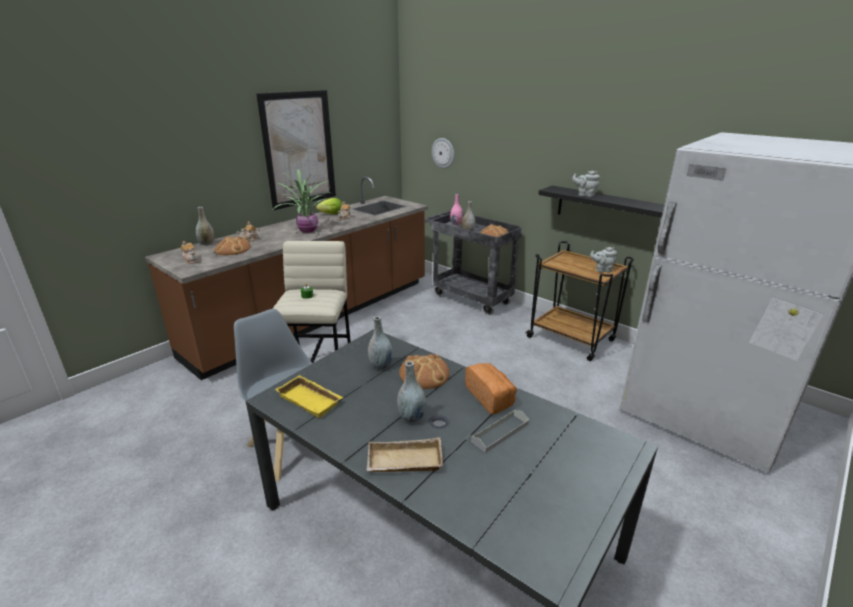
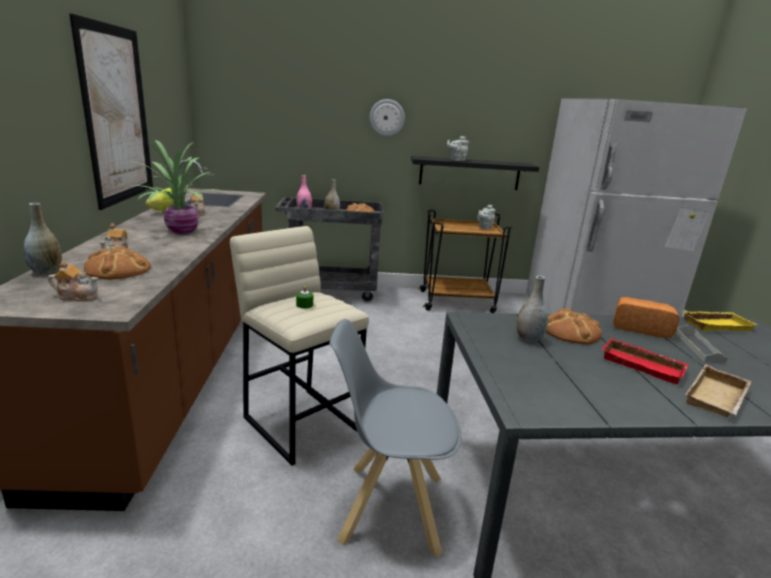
camera: 45 degrees left, 5 degrees down
yellow tray [275,375,343,418] -> yellow tray moved to [682,311,757,331]
grey vase [397,361,426,423] -> red tray [602,338,688,384]
wall clock [432,138,454,168] -> wall clock moved to [369,99,405,136]

